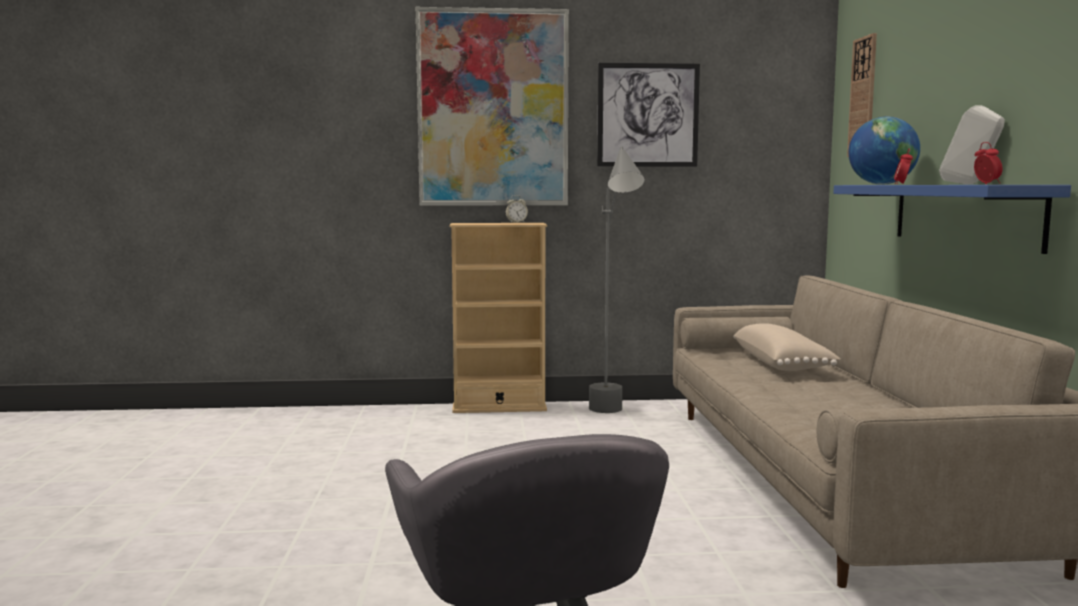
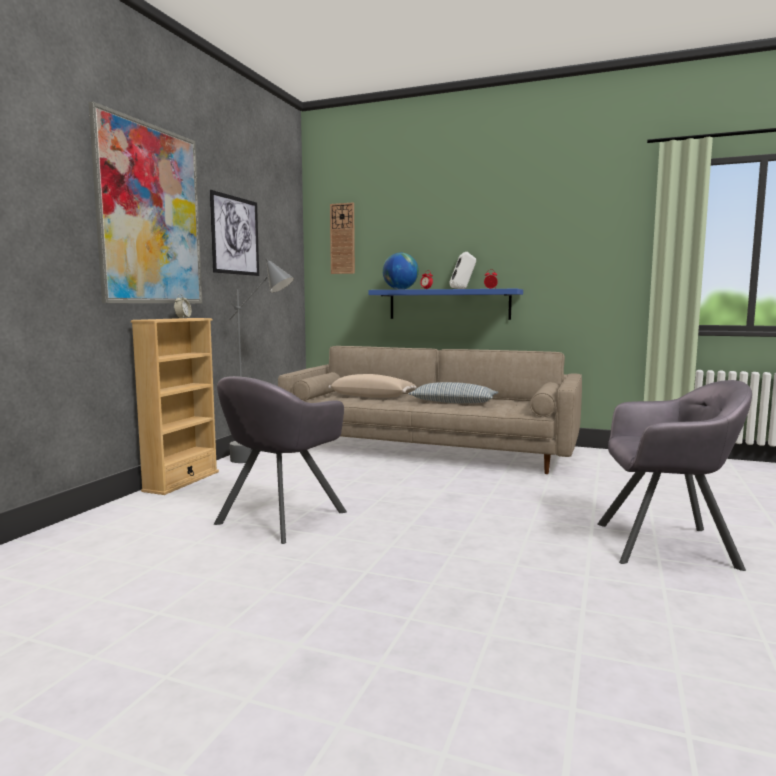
camera: 65 degrees left, 0 degrees up
none -> grey armchair [214,376,347,544]
none -> pillow [408,382,498,403]

